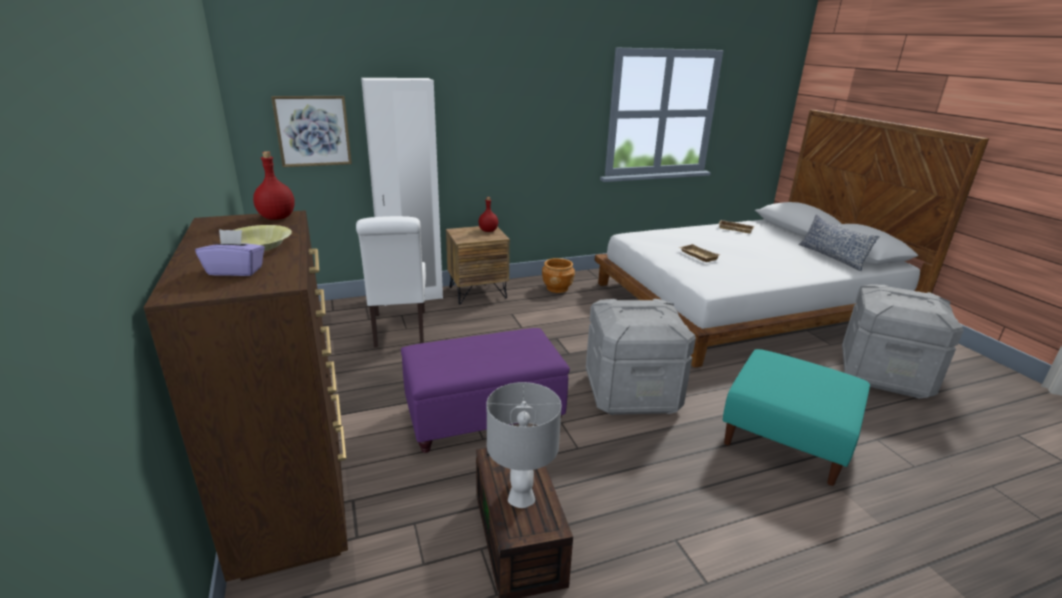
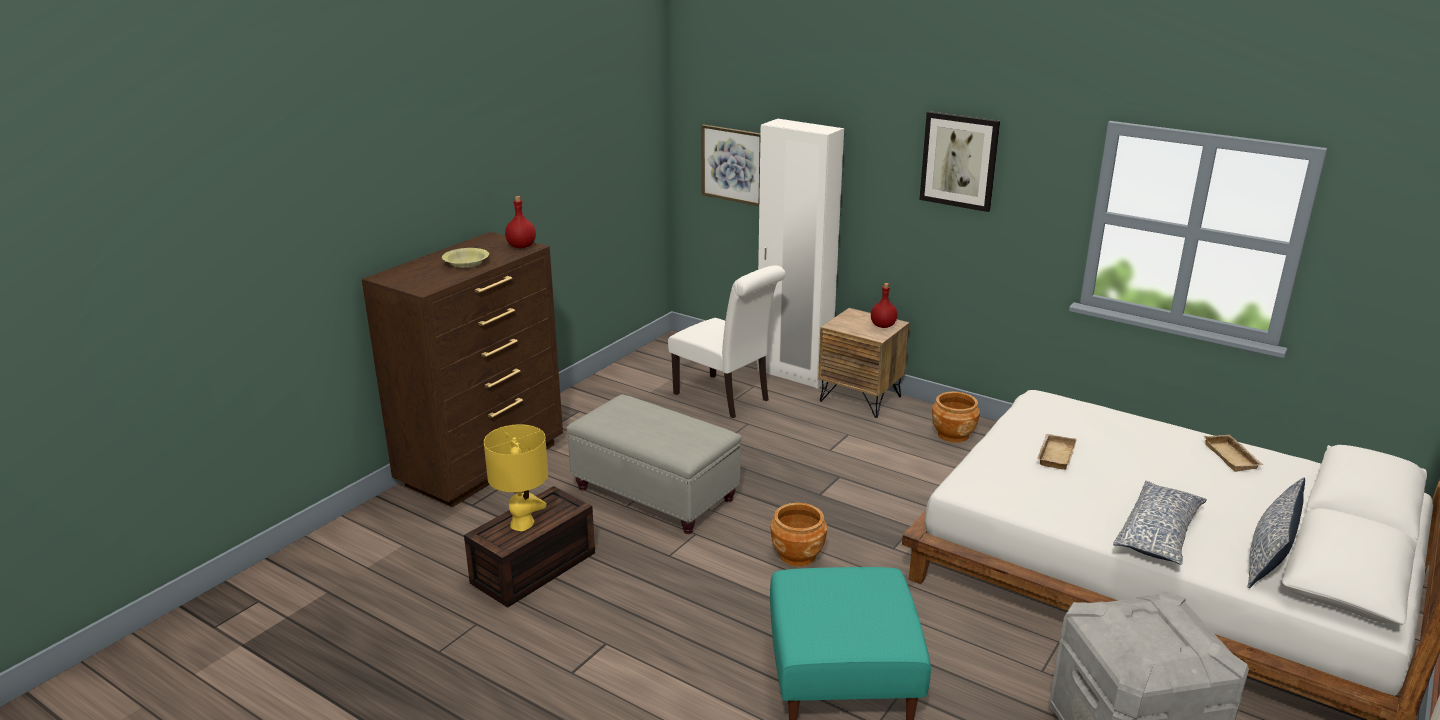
camera: 55 degrees right, 0 degrees up
purple tissue box [195,229,265,276] -> none
white chair [356,216,426,347] -> white chair turned 90 degrees counterclockwise [668,265,785,418]
purple ottoman [401,328,570,453] -> grey ottoman [566,394,741,534]
grey table lamp [487,382,562,508] -> yellow table lamp [484,424,548,531]
grey storage box [586,299,696,415] -> brown planter [770,503,827,566]
none -> picture [919,111,1000,212]
none -> pillow [1113,480,1207,565]

